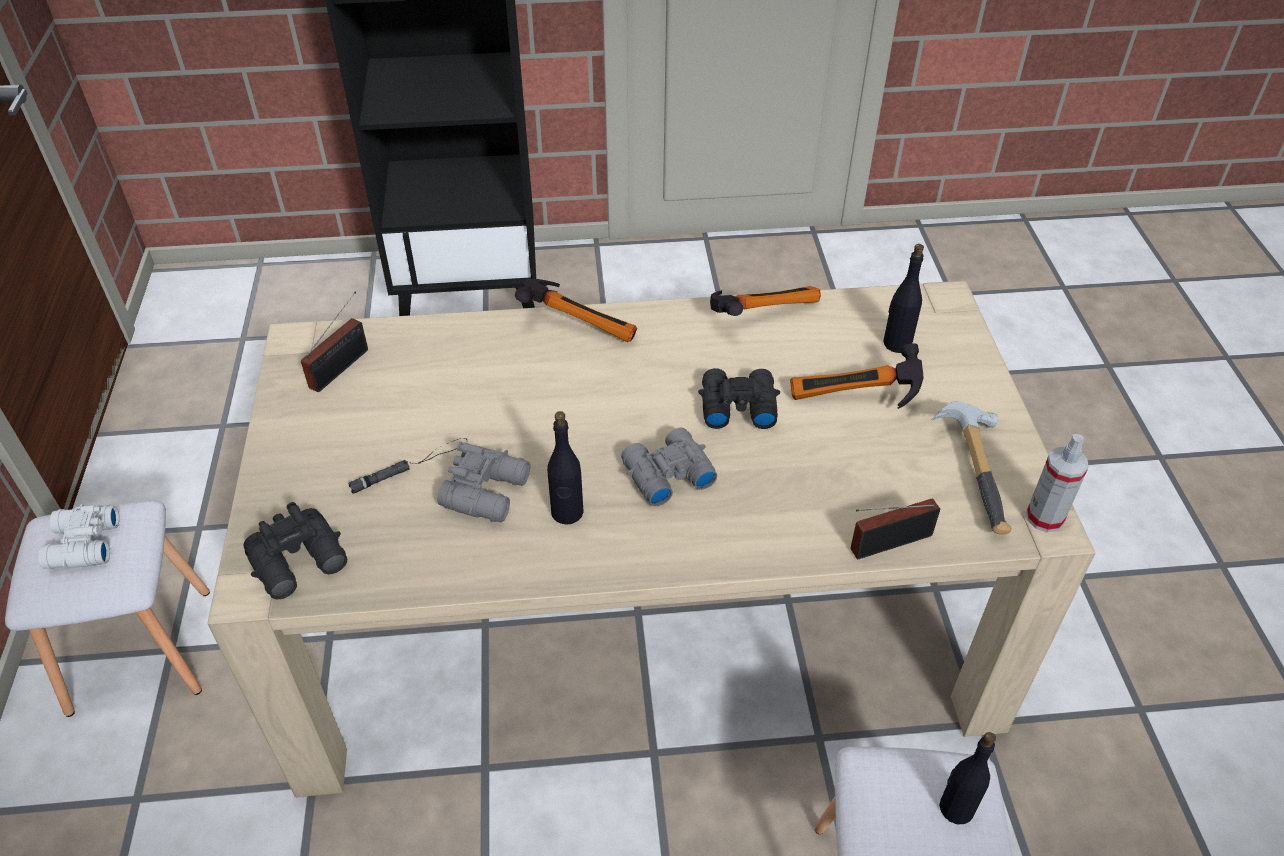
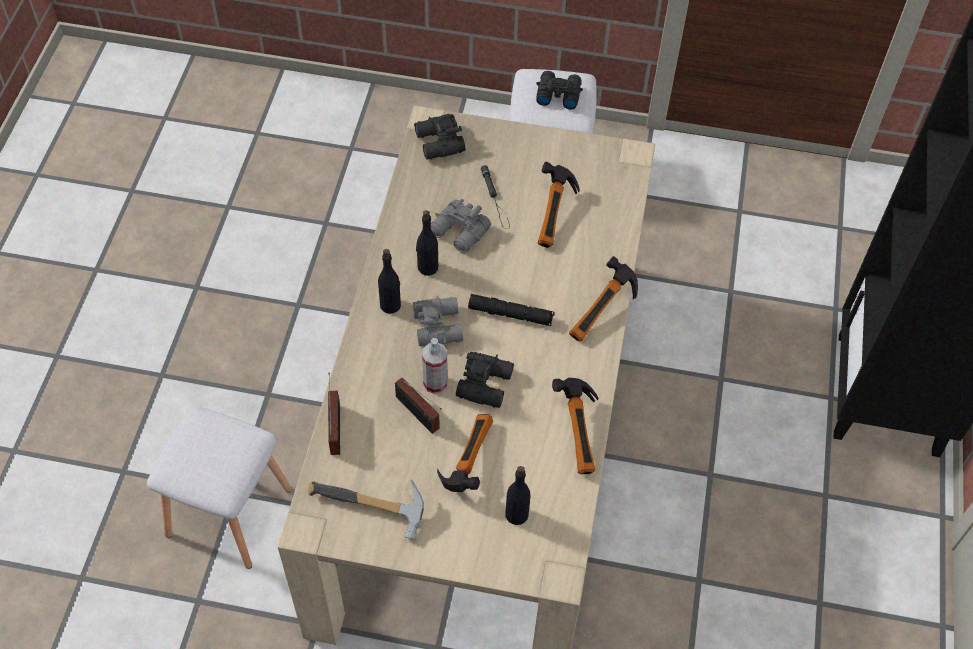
camera: 105 degrees right, 10 degrees up
white binoculars [38,504,120,569] -> black binoculars [536,71,583,110]
radio [301,291,368,392] -> radio moved to [395,378,442,434]
black bottle [939,732,996,825] -> black bottle moved to [378,249,401,314]
spray bottle [1026,434,1089,532] -> spray bottle moved to [422,338,448,394]
none -> black flashlight [468,294,554,326]
none -> hammer [538,162,580,248]

